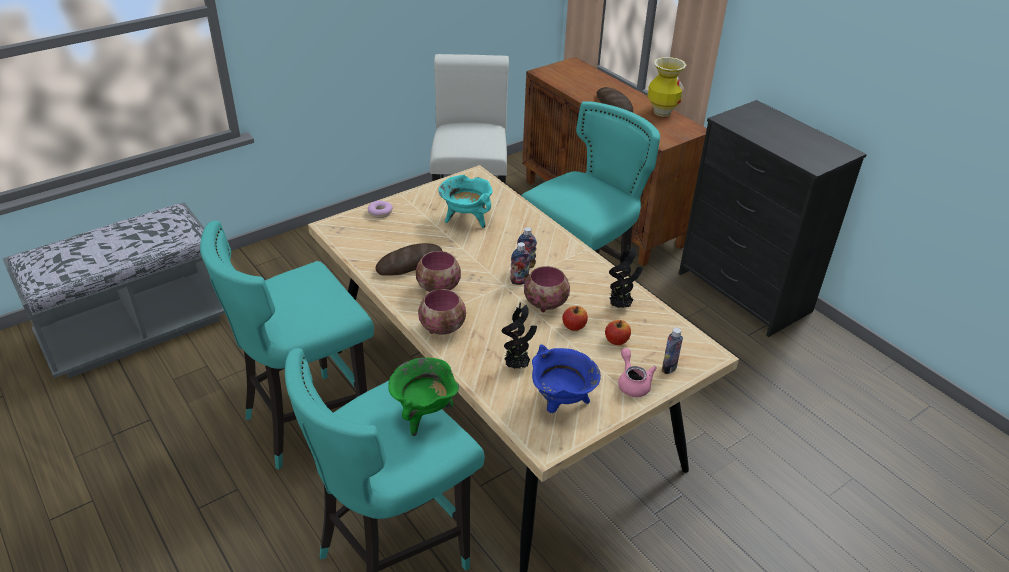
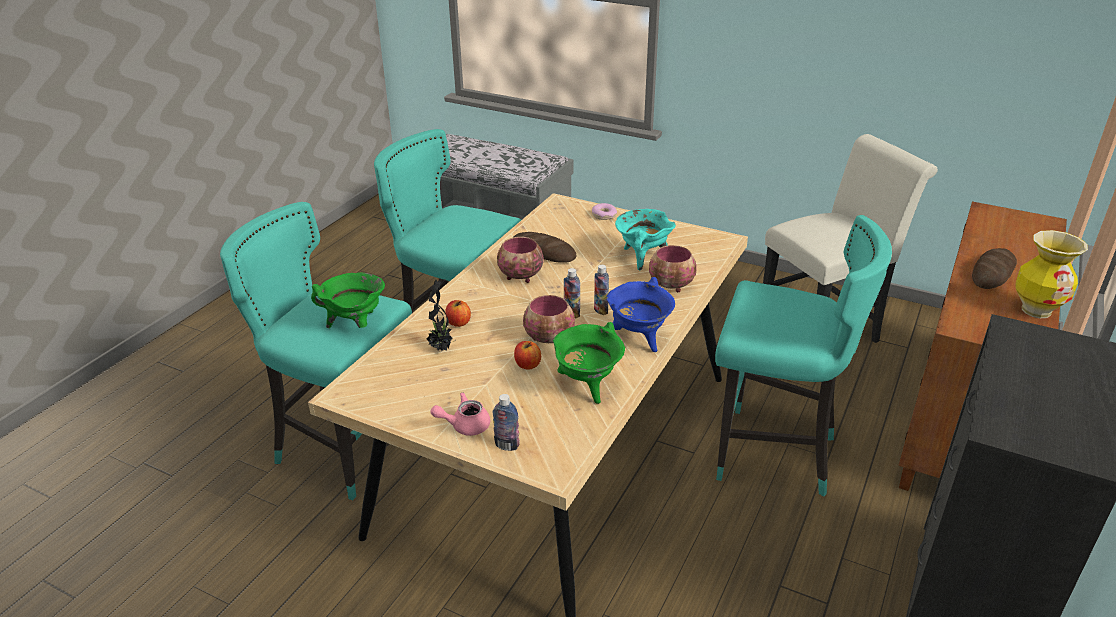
camera: 65 degrees right, 5 degrees down
bowl [418,289,466,334] -> bowl moved to [649,245,697,292]
blue cooking pot [532,344,601,413] -> blue cooking pot moved to [606,277,675,352]
apple [605,320,631,345] -> apple moved to [445,300,471,327]
potted plant [609,246,643,308] -> green cooking pot [553,322,625,404]
pink teapot [618,348,657,397] -> pink teapot turned 150 degrees counterclockwise [430,392,490,436]

